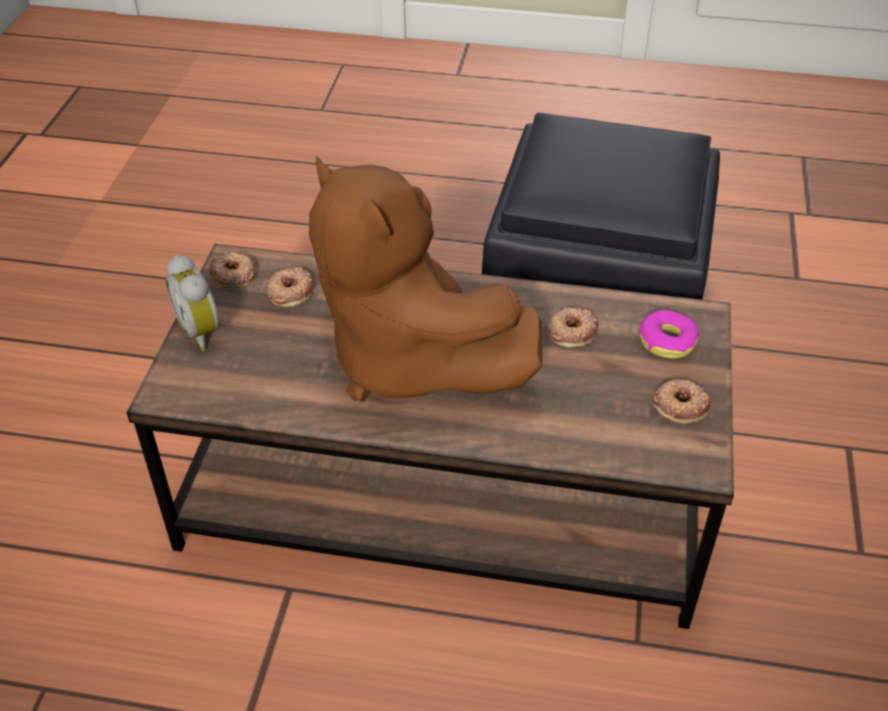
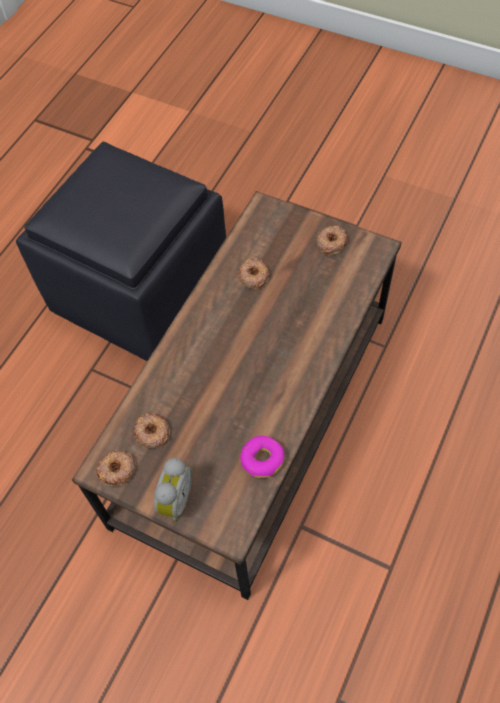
camera: 70 degrees left, 15 degrees up
alarm clock [166,255,221,351] -> alarm clock turned 60 degrees counterclockwise [154,458,192,522]
brown plush toy [309,156,542,401] -> none
donut [638,310,699,359] -> donut moved to [240,436,285,478]

